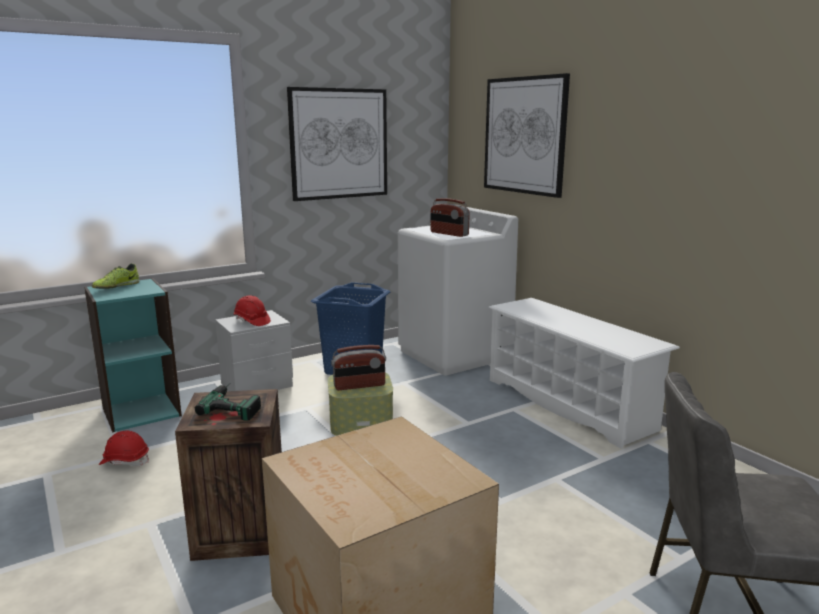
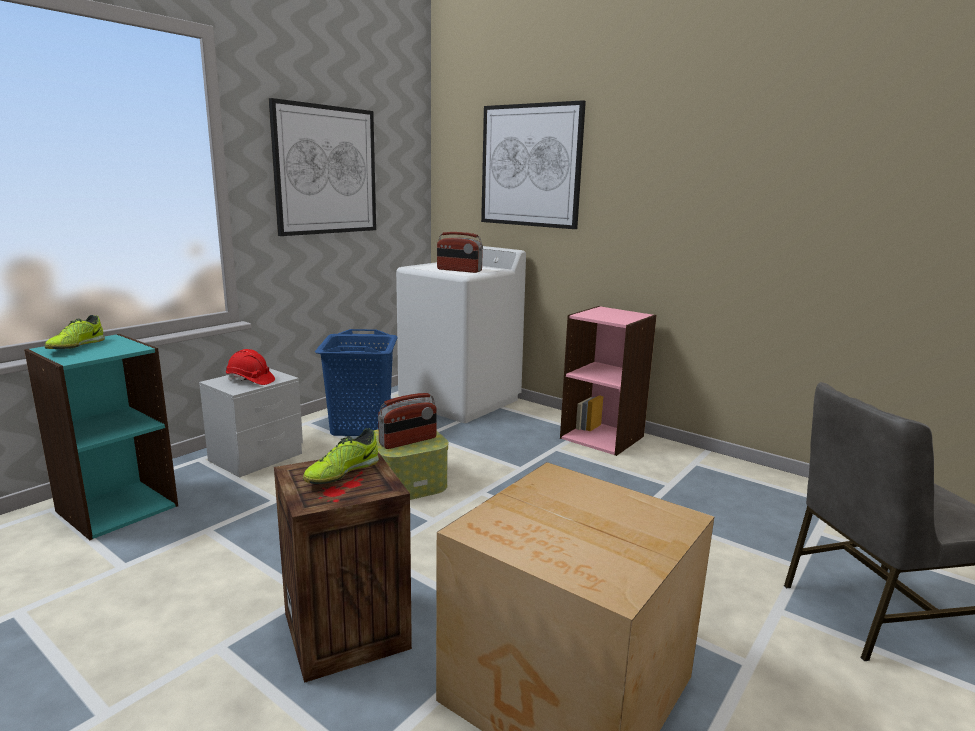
camera: 20 degrees left, 0 degrees up
red hard hat [99,430,149,466] -> none
power drill [195,383,261,421] -> shoe [303,428,379,484]
white shoe rack [488,298,680,449] -> pink bookcase [560,306,657,456]

